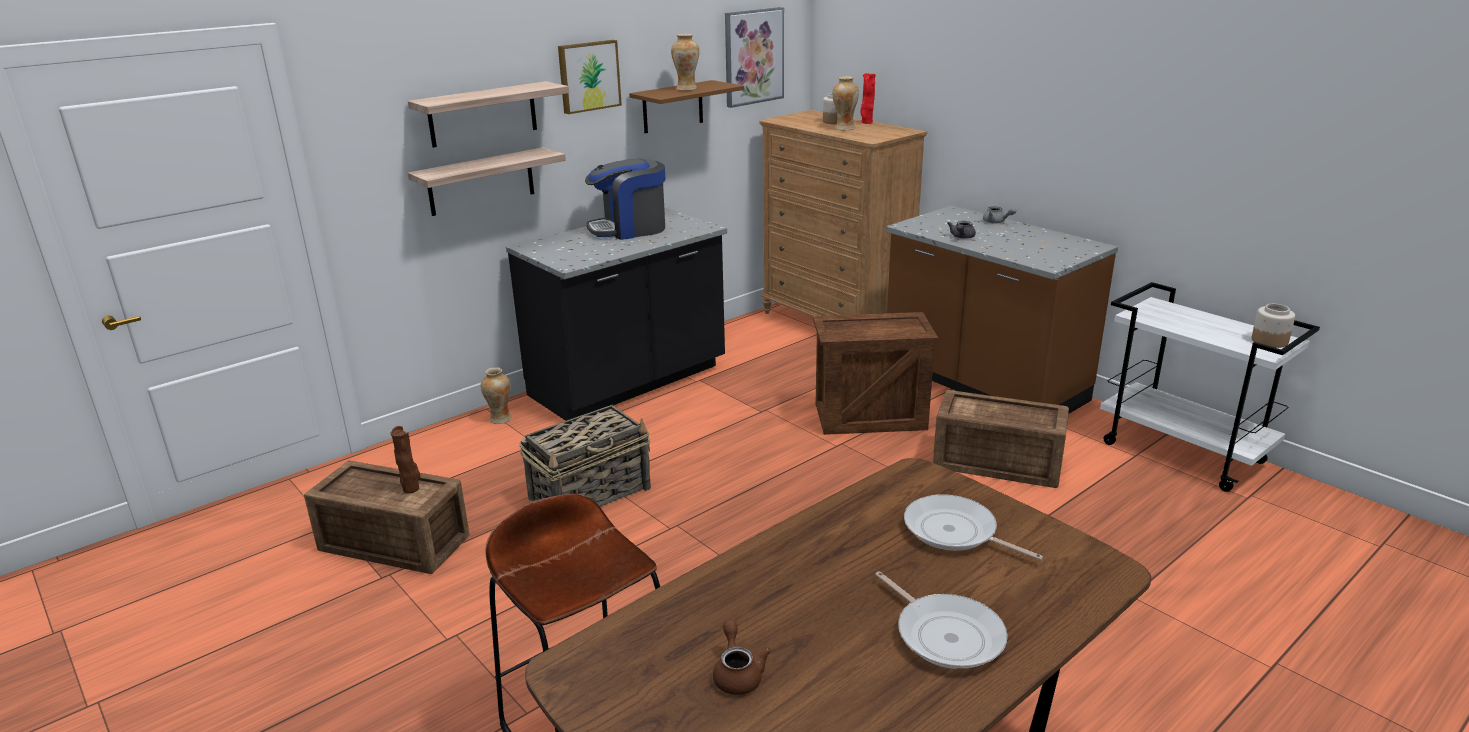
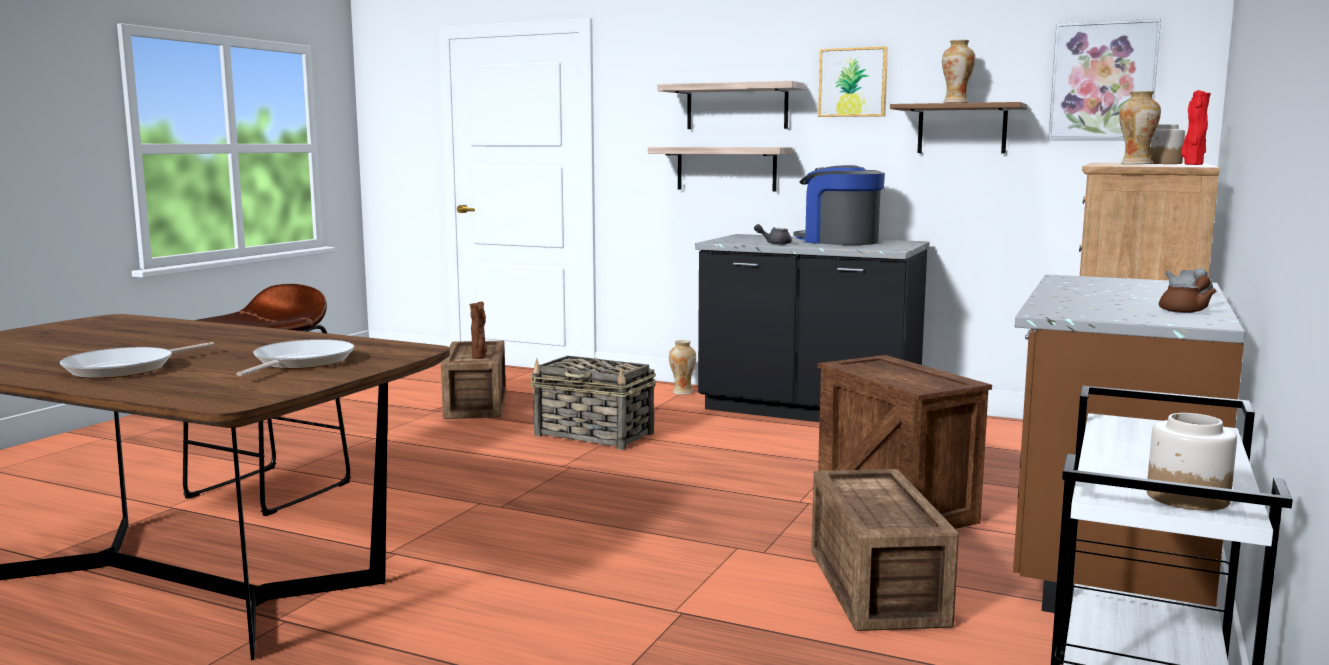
camera: 65 degrees right, 15 degrees down
brown teapot [713,620,771,695] -> brown teapot moved to [1159,276,1217,313]
grey teapot [947,221,976,239] -> grey teapot moved to [754,224,792,245]

